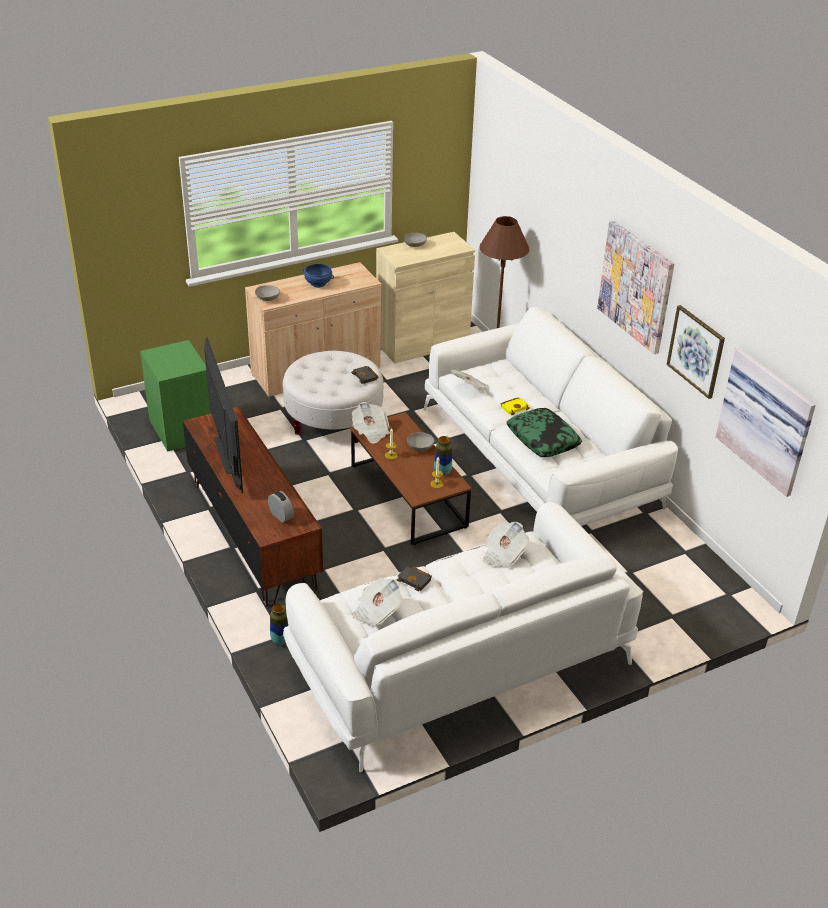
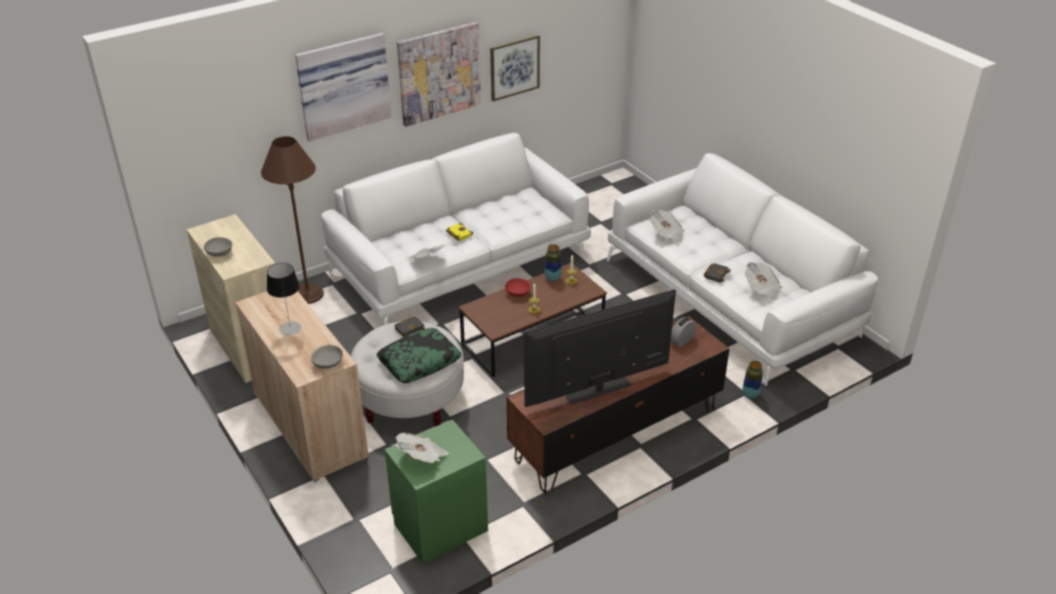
camera: 95 degrees left, 0 degrees up
blue bowl [303,264,334,287] -> table lamp [267,263,301,335]
newspaper [352,402,390,444] -> newspaper moved to [395,433,449,463]
grey bowl [407,432,434,451] -> red bowl [505,278,531,297]
pillow [506,408,582,457] -> pillow moved to [376,328,461,383]
picture [716,348,816,497] -> picture moved to [295,33,391,141]

